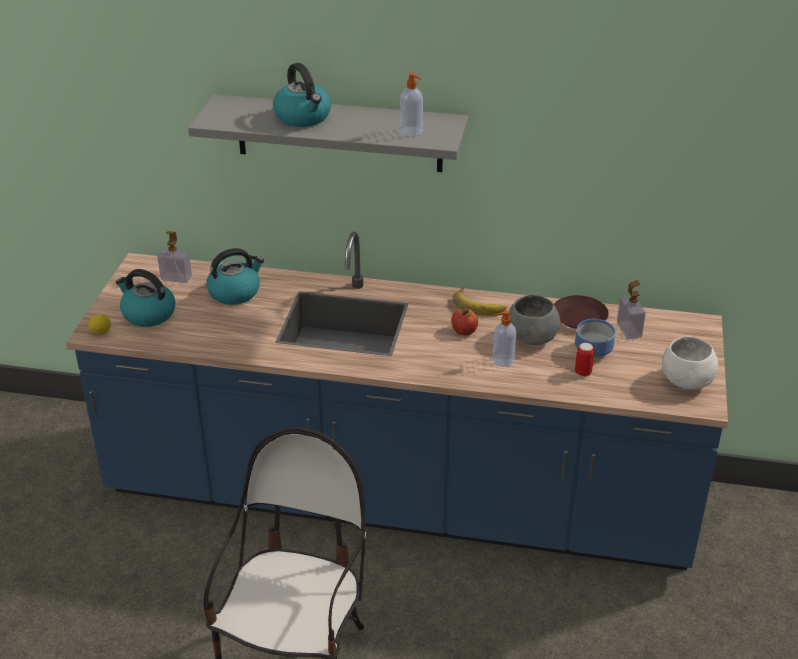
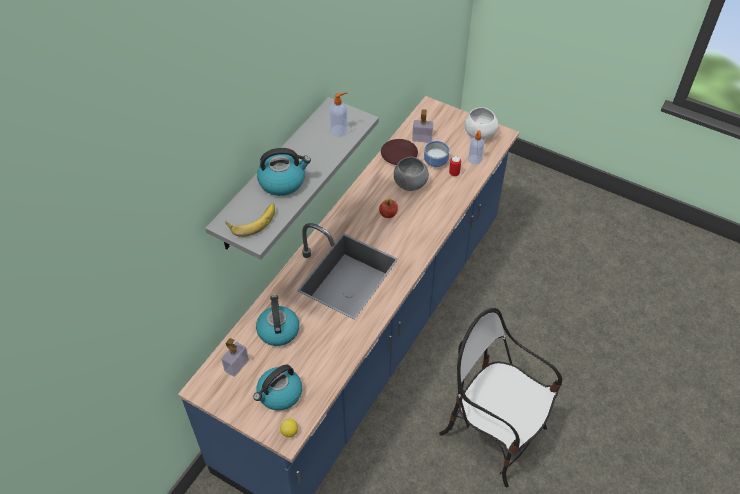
camera: 70 degrees left, 15 degrees up
banana [452,286,506,316] -> banana moved to [225,203,275,237]
soap dispenser [493,310,516,367] -> soap dispenser moved to [468,131,484,164]

